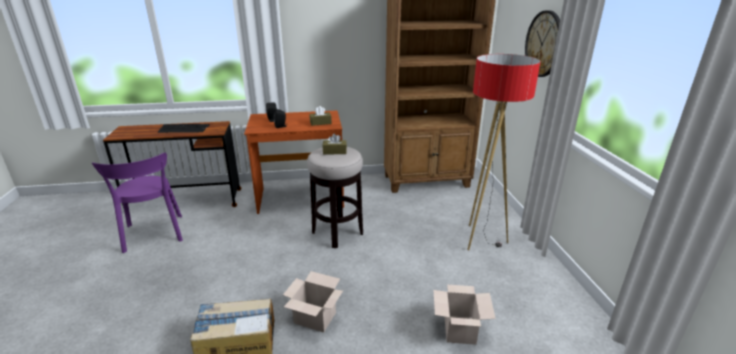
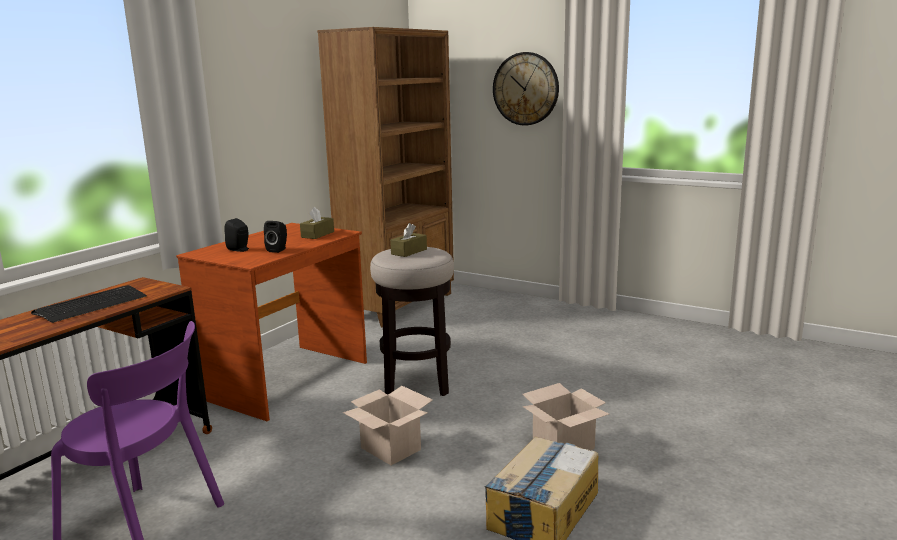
camera: 50 degrees left, 10 degrees down
cardboard box [433,285,496,345] -> cardboard box moved to [343,386,433,465]
floor lamp [467,54,541,250] -> none

